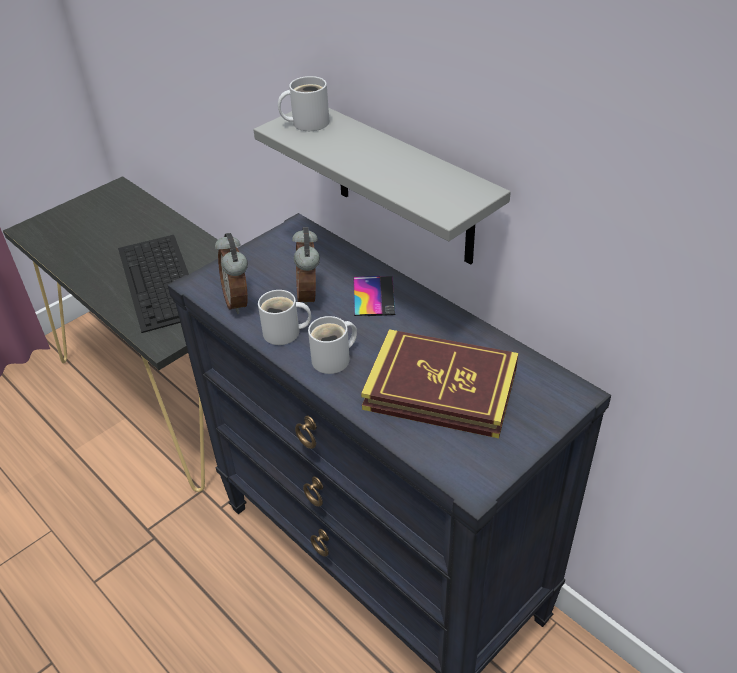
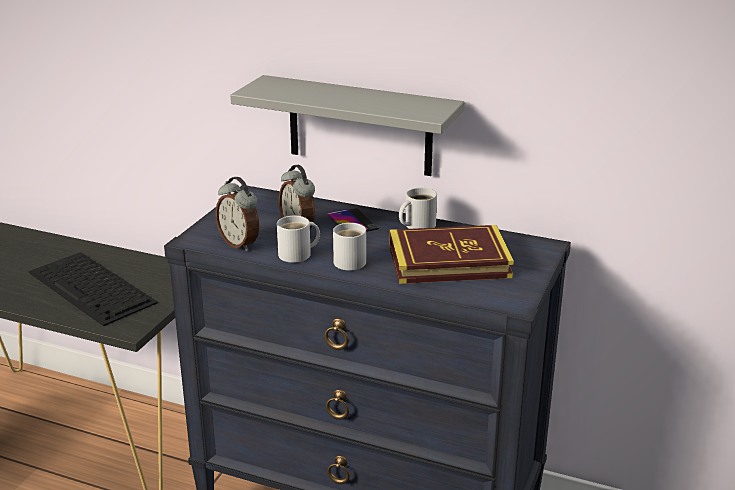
camera: 25 degrees left, 15 degrees down
white mug [278,76,329,131] -> white mug moved to [399,188,437,229]

